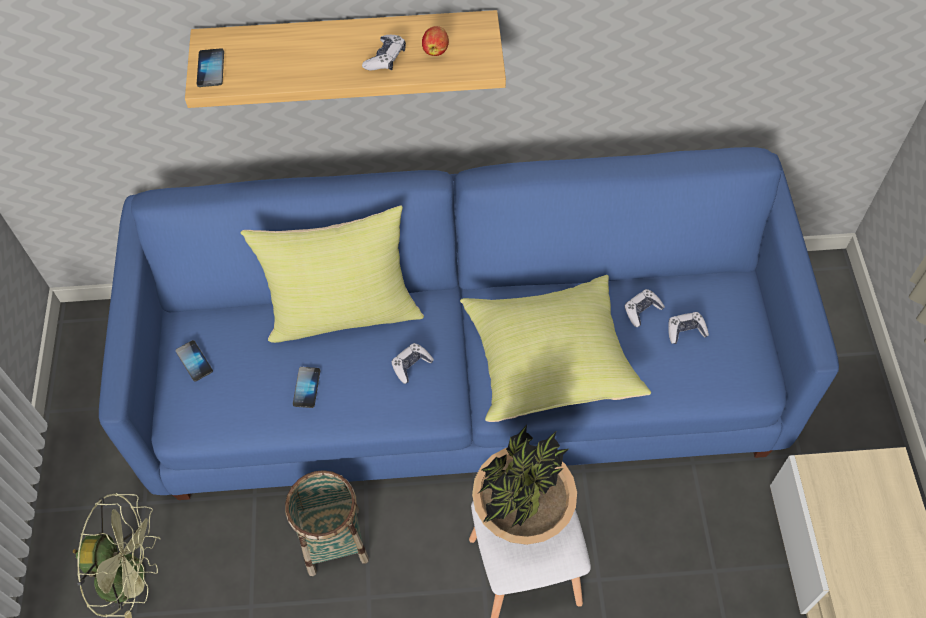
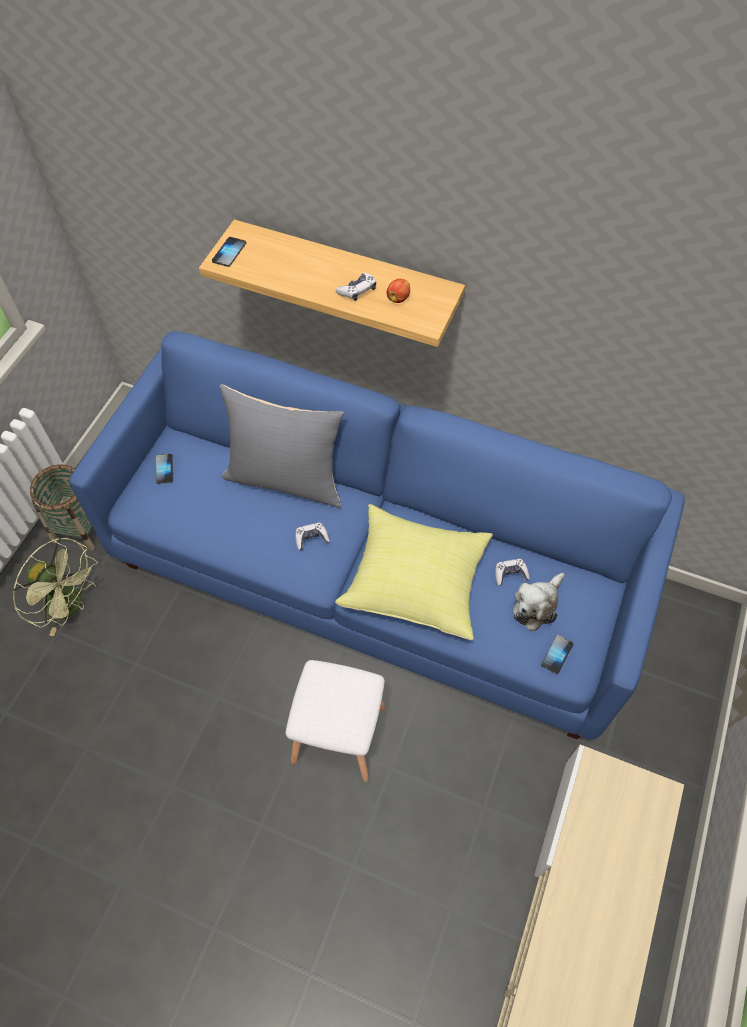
camera: 25 degrees right, 0 degrees up
yellow pillow [240,205,424,343] -> grey pillow [219,384,344,508]
basket [285,470,369,576] -> basket moved to [30,464,95,551]
phone [293,367,320,408] -> phone moved to [541,635,574,674]
potted plant [472,425,577,545] -> none
game controller [668,312,709,344] -> plush toy [513,573,565,632]

